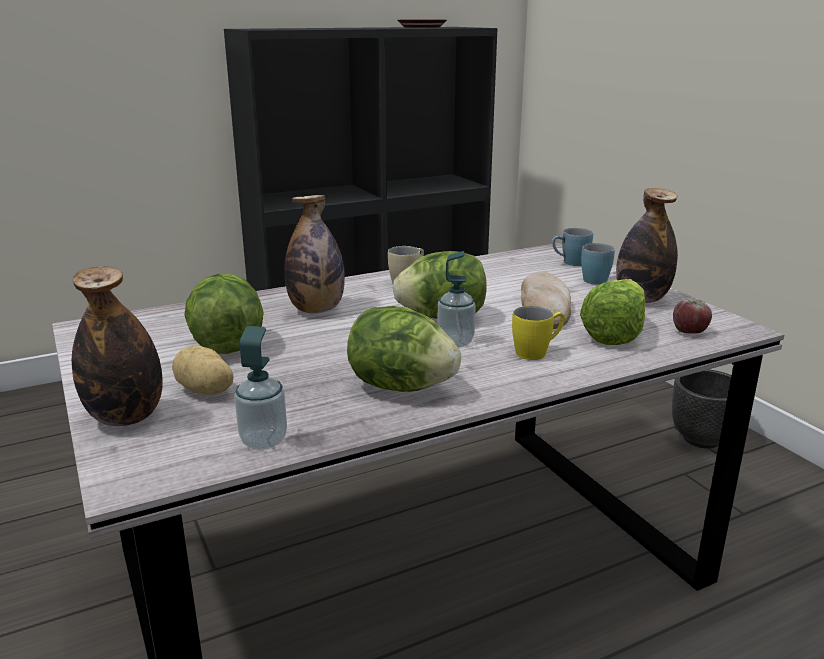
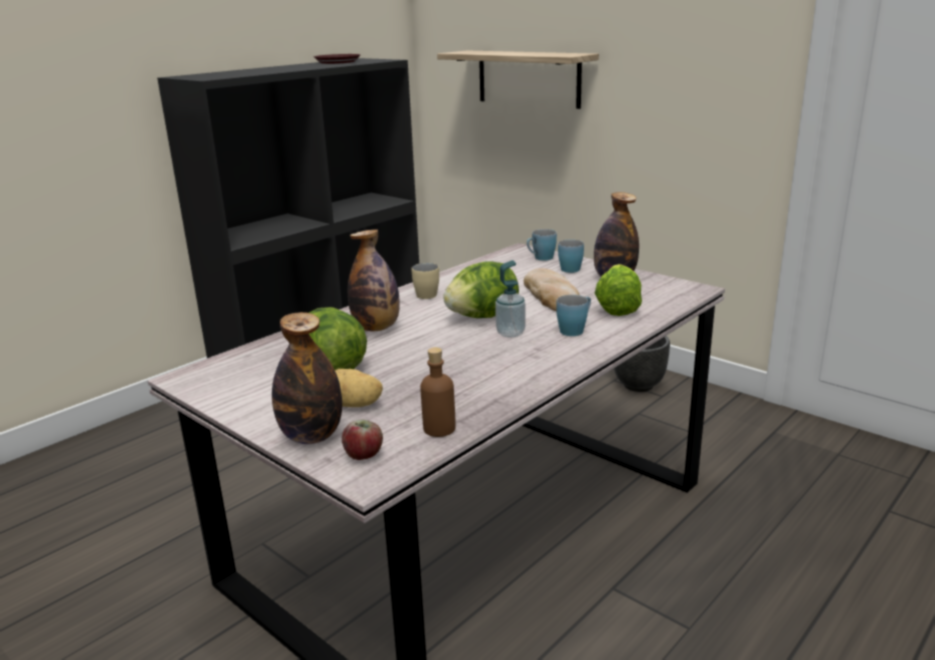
camera: 20 degrees left, 0 degrees up
soap dispenser [234,326,287,450] -> brown bottle [420,347,456,437]
lettuce [347,306,461,392] -> none
yellow mug [512,306,565,360] -> blue mug [556,295,591,336]
apple [673,299,712,334] -> apple moved to [342,420,383,460]
none -> shelf [437,51,599,109]

